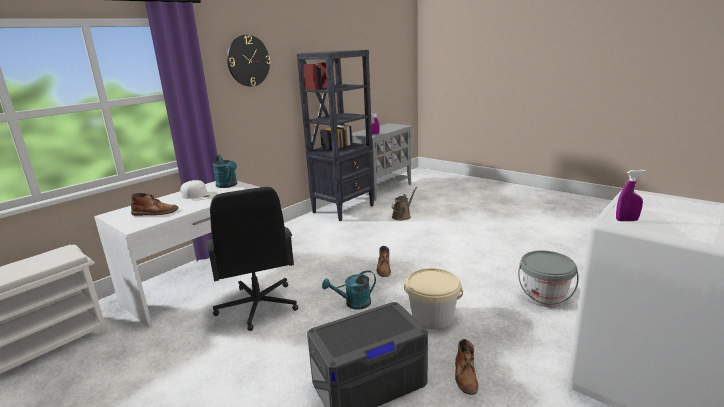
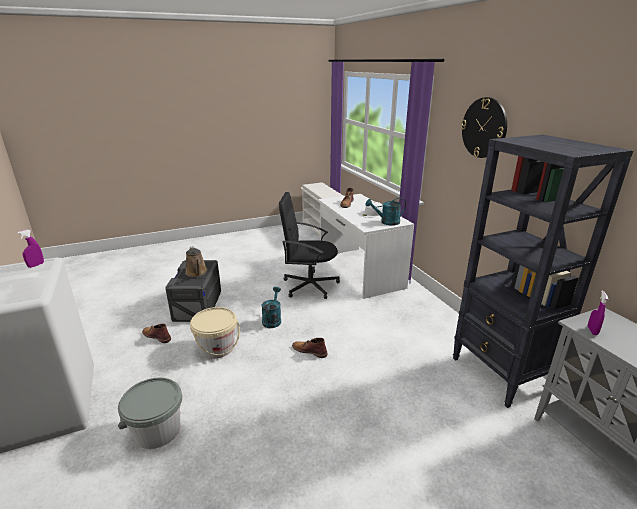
camera: 115 degrees right, 5 degrees up
brown watering can [392,187,417,220] -> brown watering can moved to [185,246,208,277]

